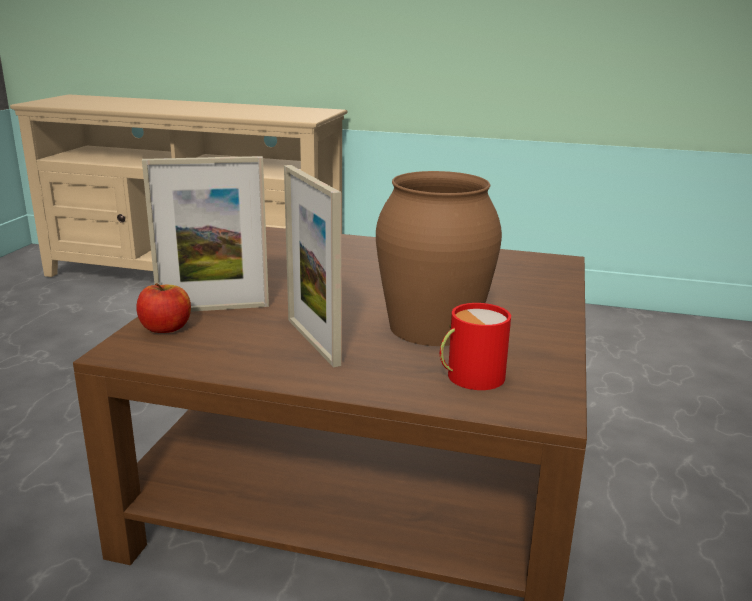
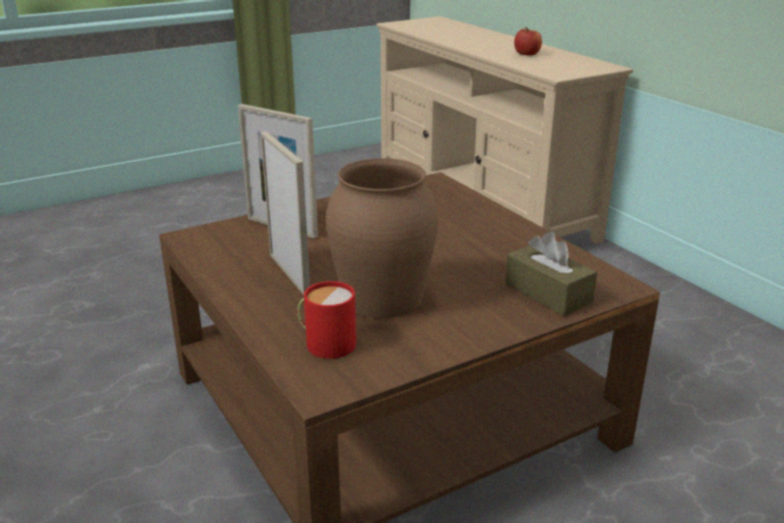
camera: 45 degrees right, 5 degrees up
apple [136,283,191,333] -> apple moved to [514,27,542,55]
picture frame [284,165,341,367] -> picture frame turned 135 degrees clockwise [260,131,310,295]
none -> brown tissue box [505,231,597,316]

